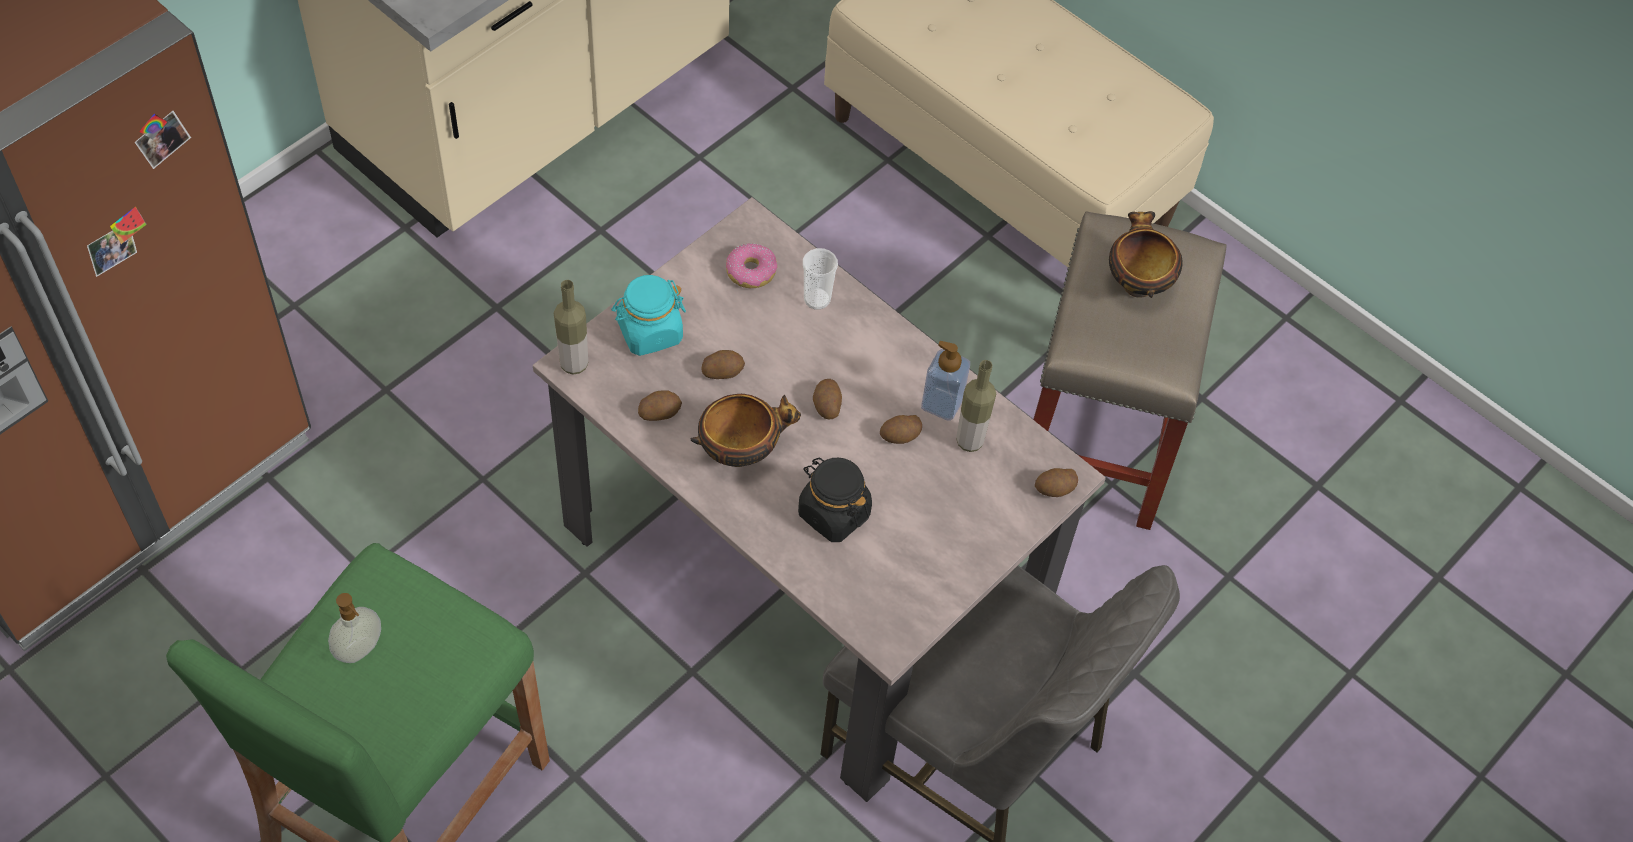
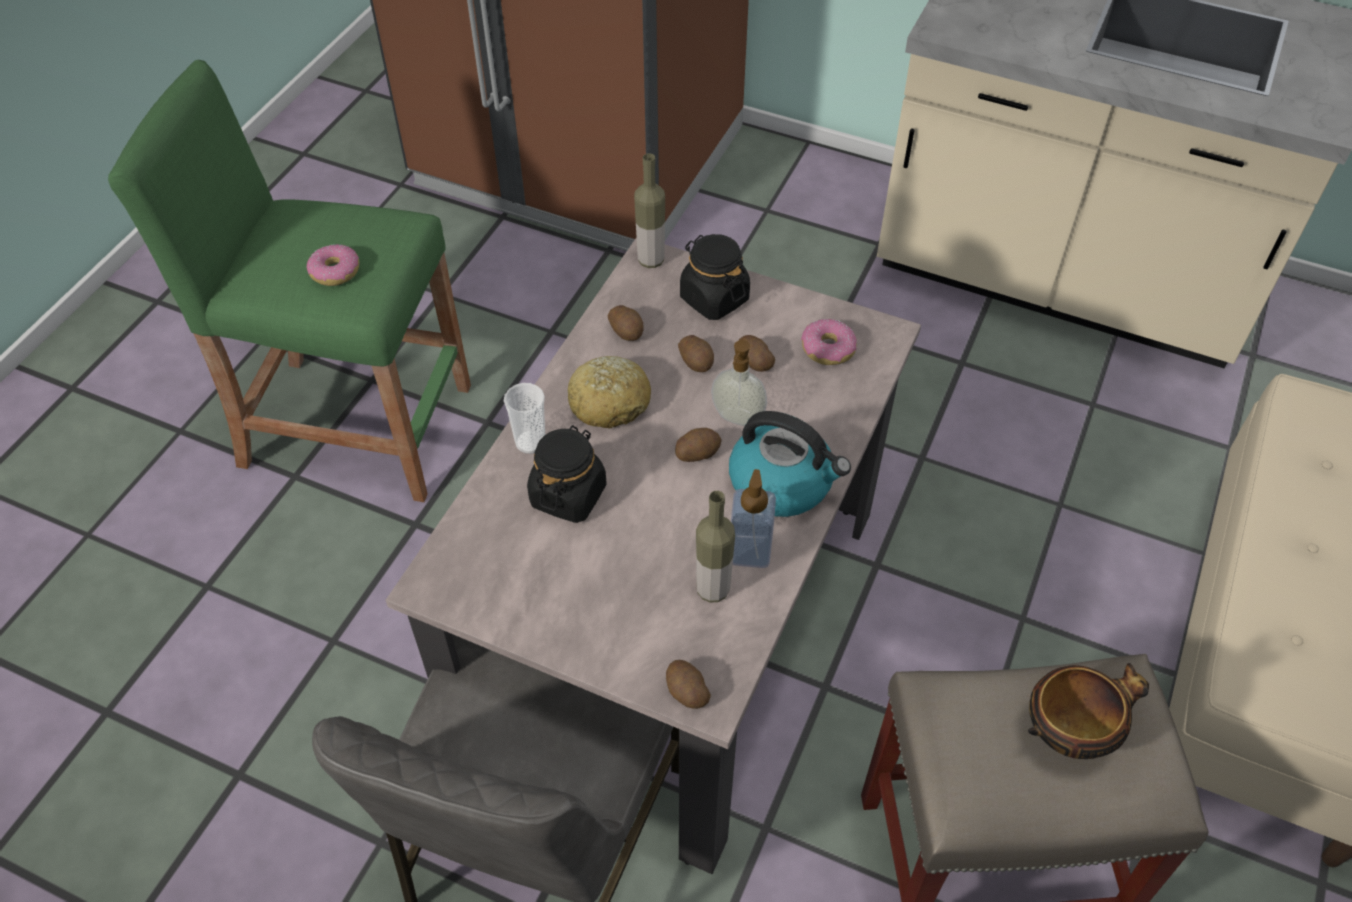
camera: 75 degrees right, 5 degrees down
soap dispenser [328,593,381,663] -> soap dispenser moved to [711,340,767,426]
turquoise jar [611,275,686,356] -> black jar [680,234,750,320]
bowl [691,394,801,467] -> bread [568,356,651,429]
cup [803,248,838,309] -> cup moved to [504,383,545,454]
potato [880,415,922,444] -> potato moved to [739,335,775,372]
none -> donut [307,244,359,286]
none -> kettle [729,411,851,517]

